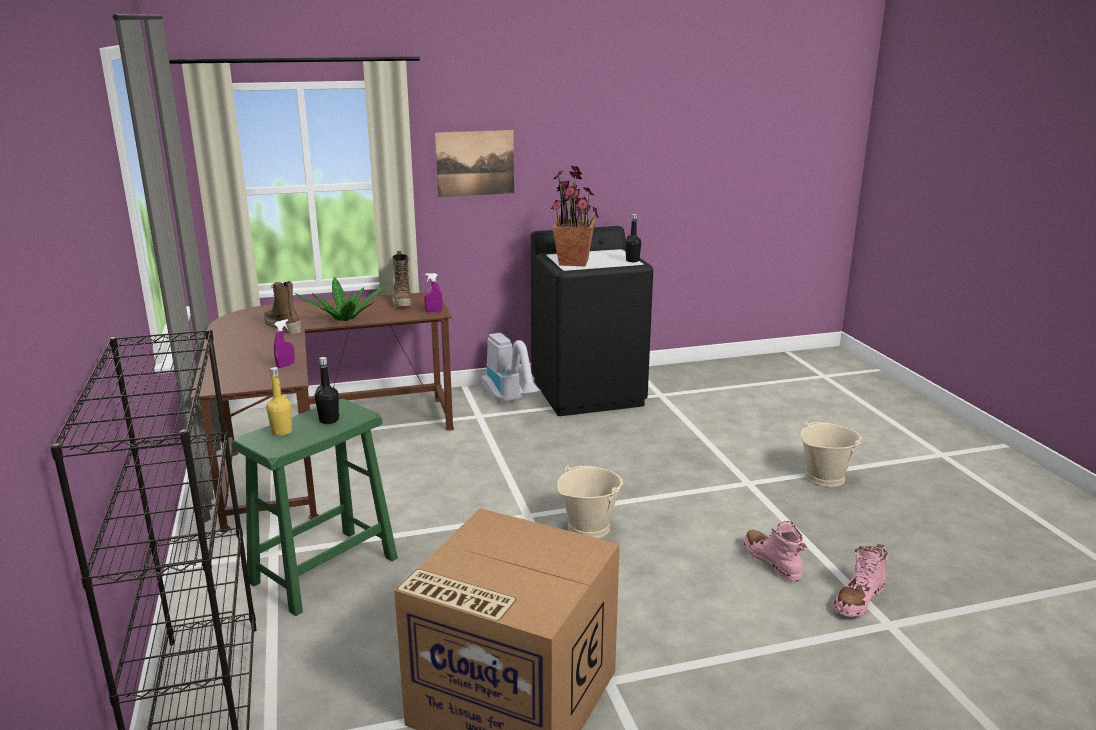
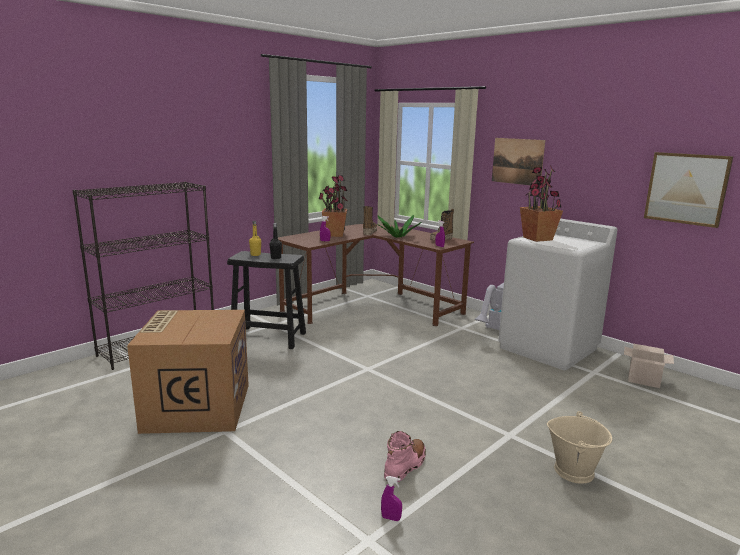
camera: 60 degrees right, 5 degrees down
green stool [231,399,398,616] -> black stool [227,251,306,349]
black washing machine [531,226,653,416] -> white washing machine [498,219,618,370]
beige bucket [557,465,623,538] -> none
black bottle [625,214,642,262] -> none
pink boot [834,544,888,617] -> purple spray bottle [381,476,402,521]
none -> potted plant [319,175,347,237]
none -> cardboard box [624,344,674,388]
none -> picture [644,152,733,228]

